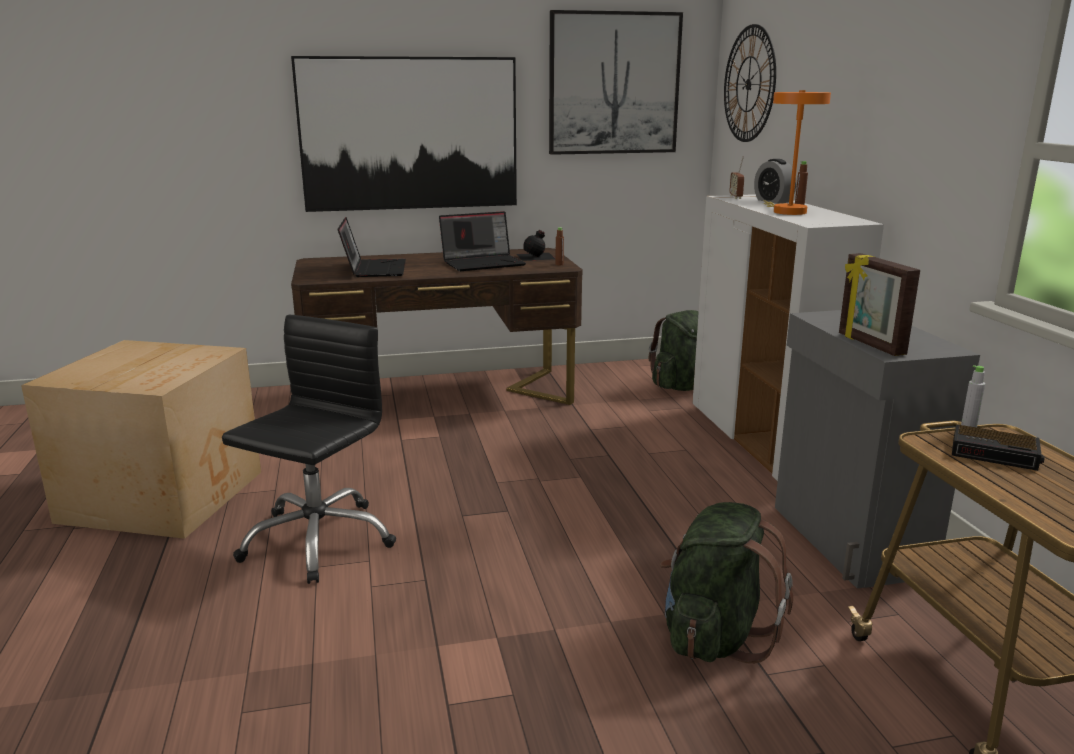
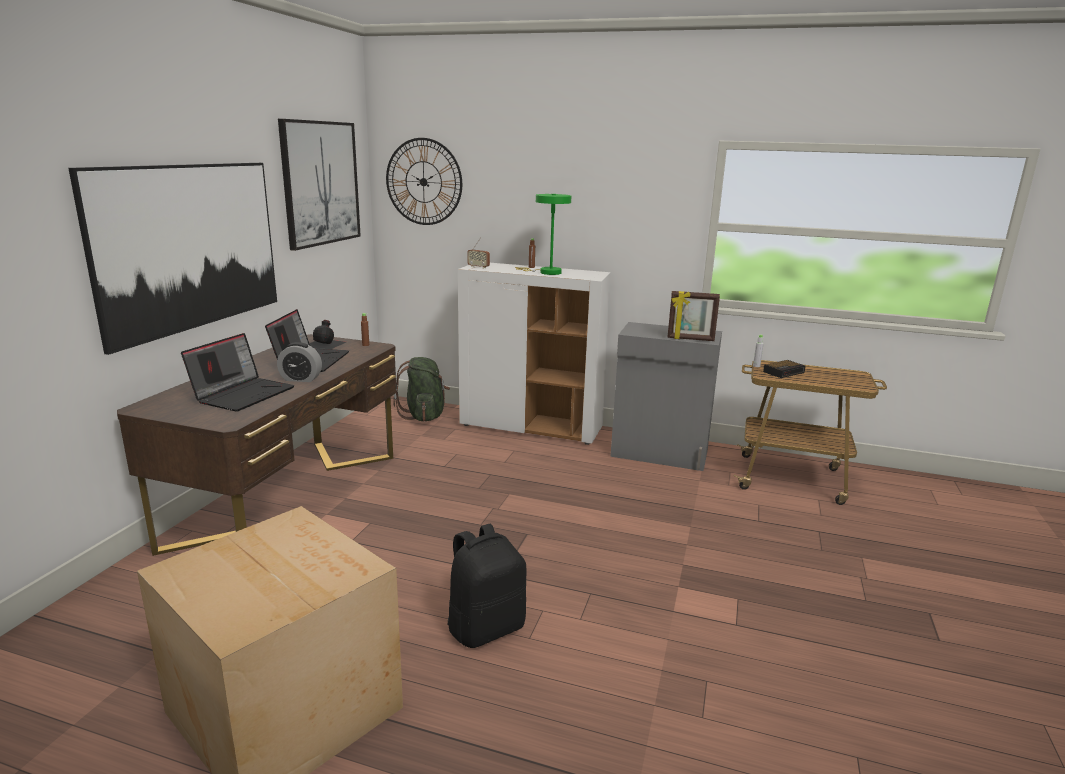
camera: 60 degrees left, 0 degrees up
black office chair [222,315,396,584] -> black backpack [448,524,527,648]
laptop [338,217,406,277] -> laptop turned 90 degrees clockwise [181,333,295,411]
green backpack [660,502,793,664] -> none
alarm clock [754,159,796,204] -> alarm clock moved to [277,342,322,382]
orange table lamp [763,90,831,215] -> green table lamp [515,194,571,275]

